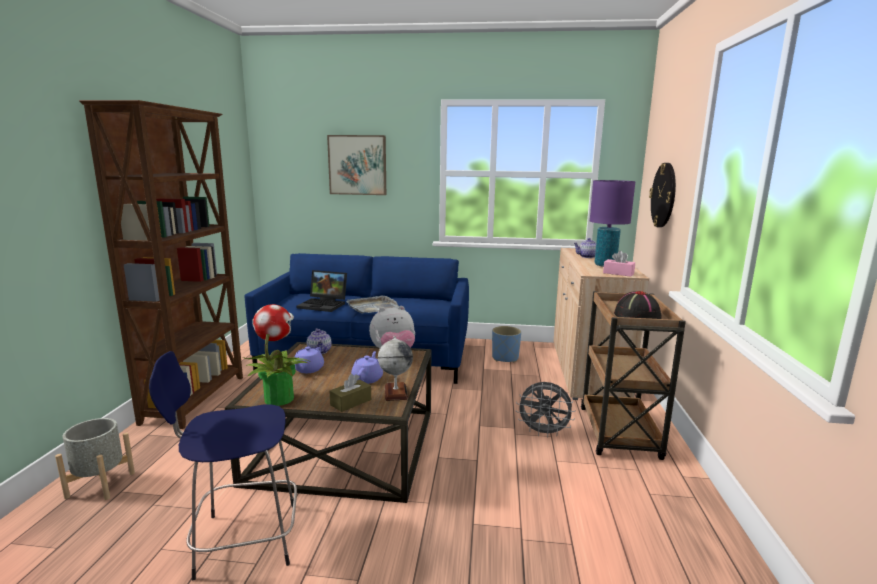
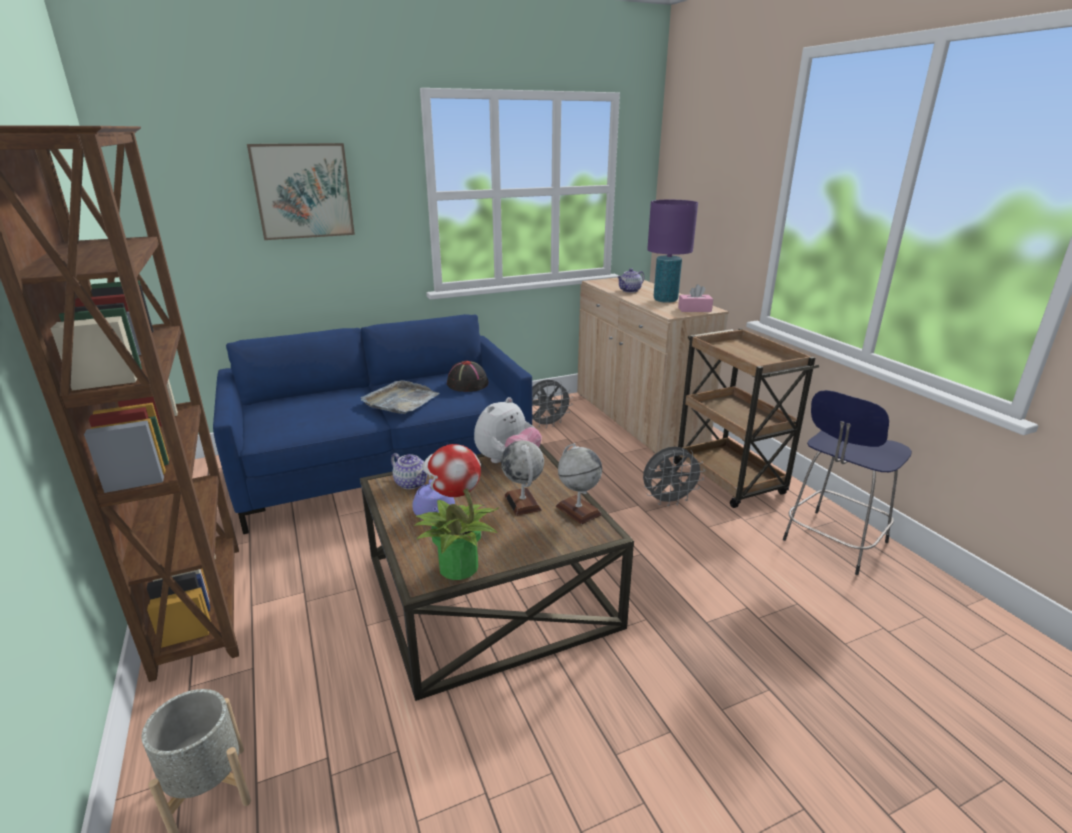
camera: 30 degrees left, 10 degrees up
blue stool [149,351,297,580] -> blue stool moved to [783,390,912,575]
laptop [297,270,347,312] -> none
brown tissue box [330,374,371,412] -> none
purple teapot [351,351,383,384] -> globe [501,440,544,516]
blue planter [492,326,521,362] -> grey fan [532,380,573,428]
black hat [614,291,662,319] -> black hat moved to [447,361,488,392]
wall clock [649,163,676,227] -> none

